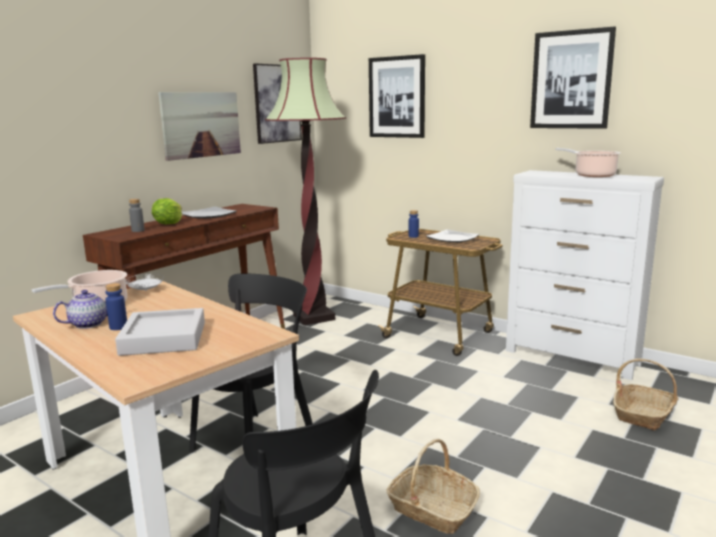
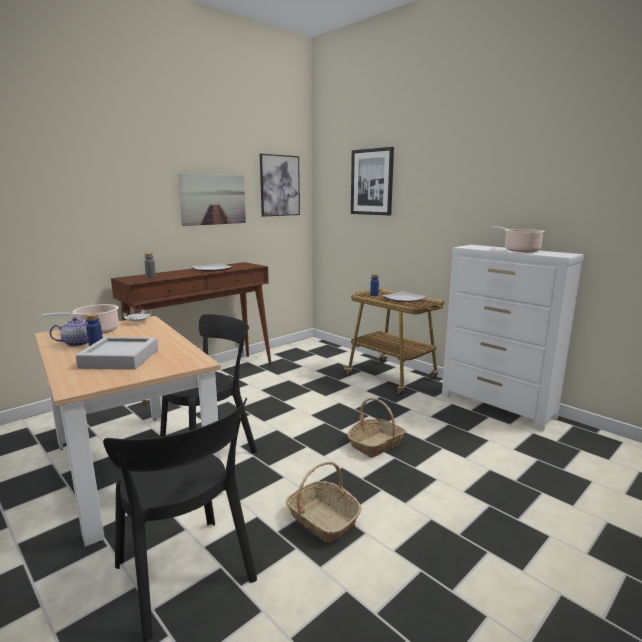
camera: 10 degrees right, 0 degrees up
lettuce [152,198,182,224] -> none
floor lamp [265,58,346,325] -> none
picture [530,27,616,129] -> none
basket [613,359,678,430] -> basket moved to [347,398,406,458]

